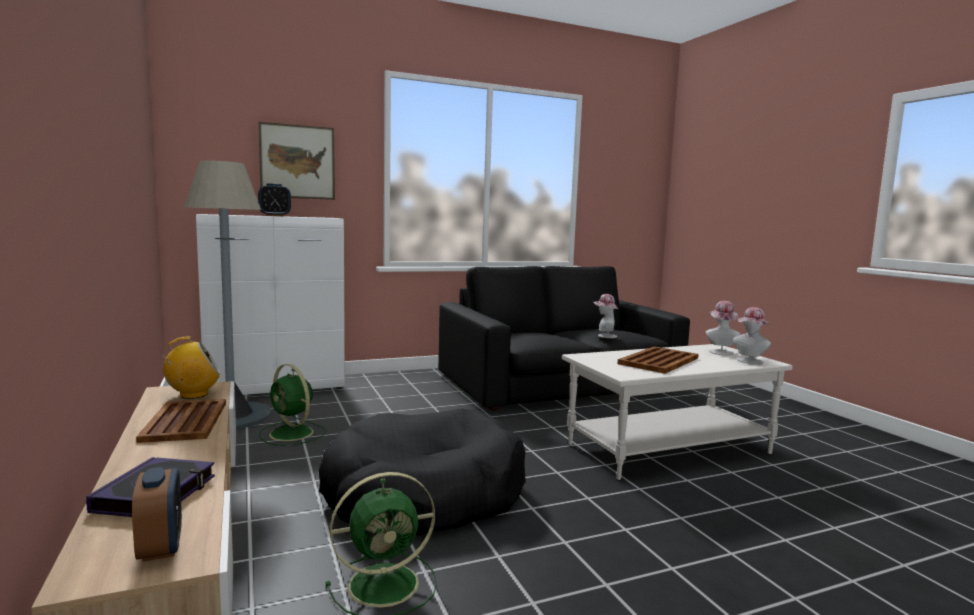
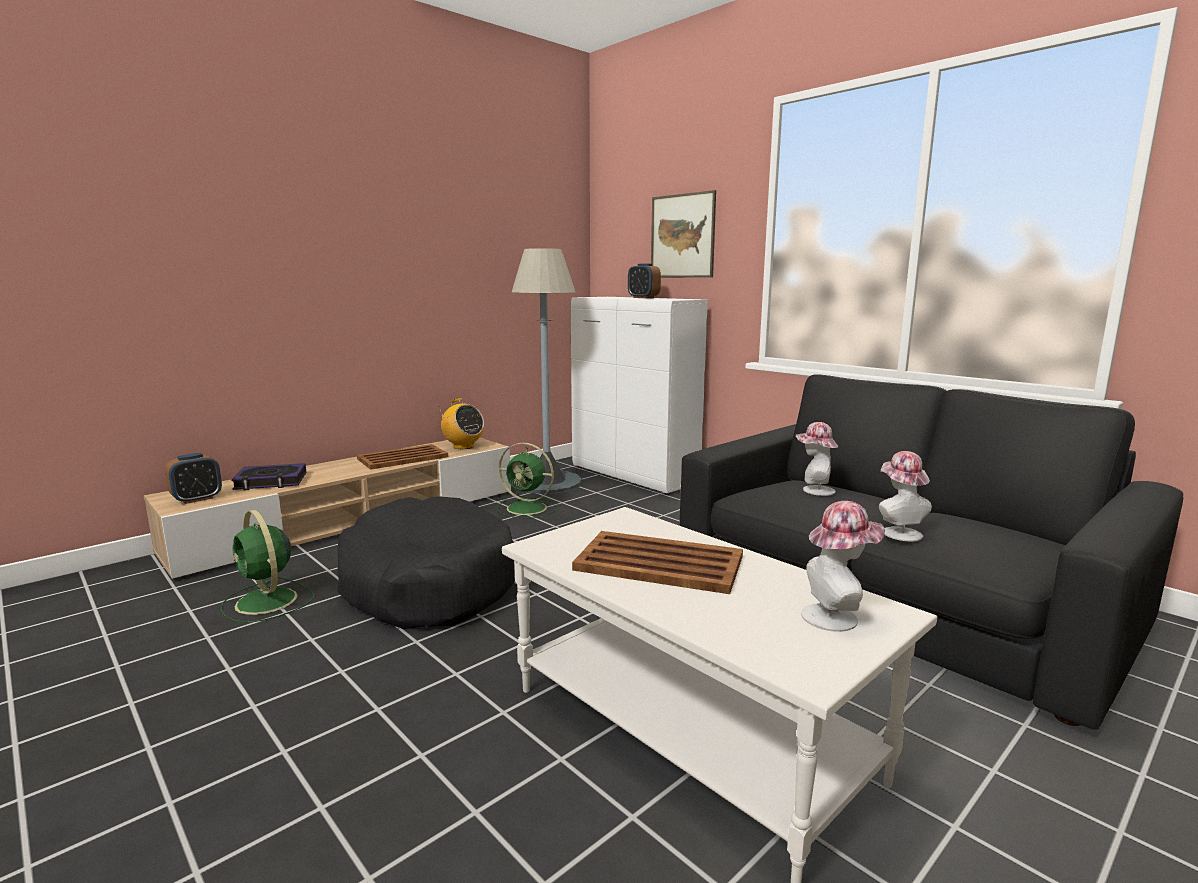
camera: 70 degrees right, 5 degrees up
green fan [259,364,326,446] -> green fan turned 90 degrees counterclockwise [497,443,558,519]
hat [733,307,771,364] -> hat moved to [796,422,838,496]

